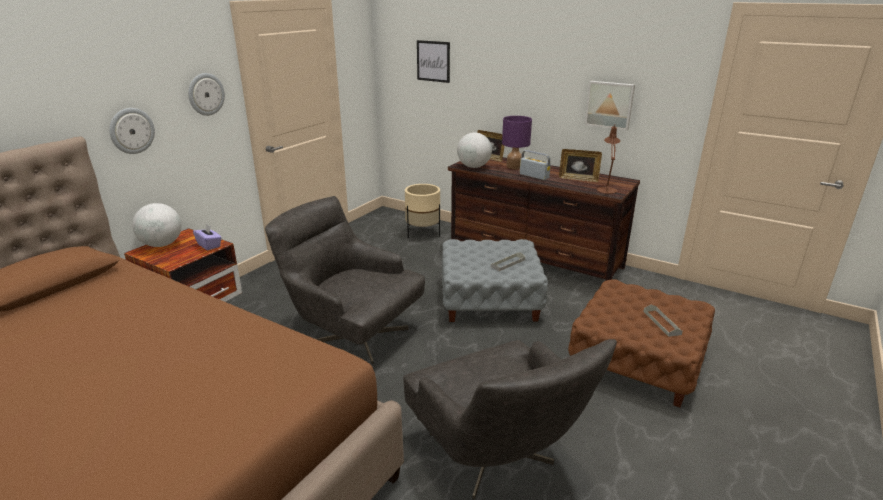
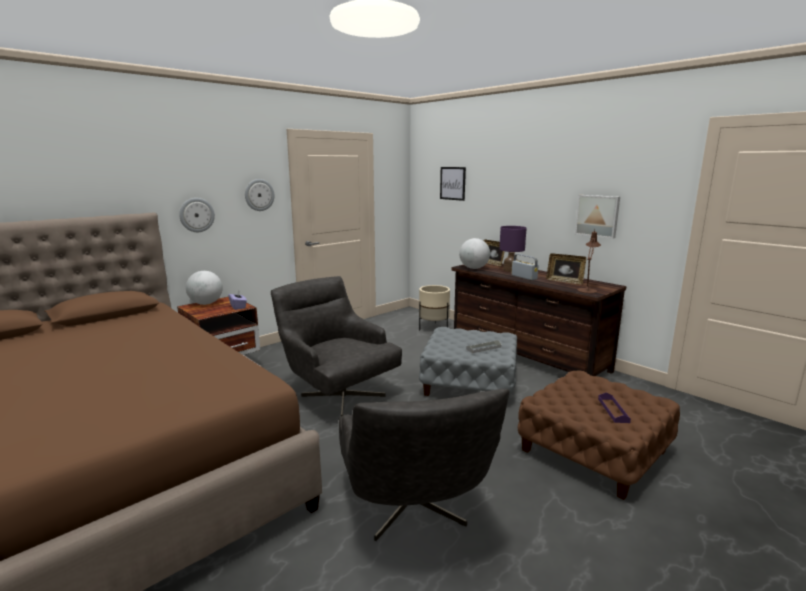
camera: 15 degrees right, 10 degrees down
grey tray [644,305,683,337] -> purple tray [598,393,631,423]

